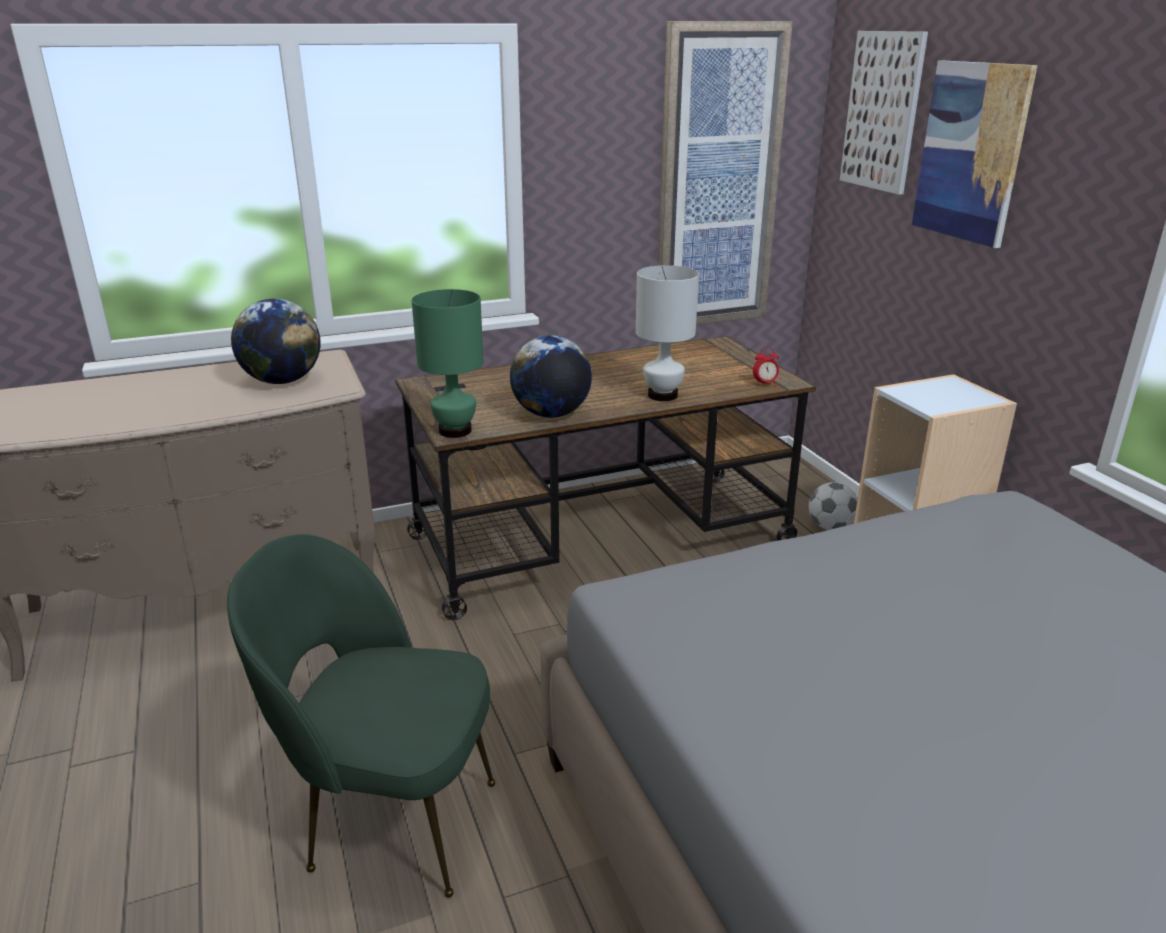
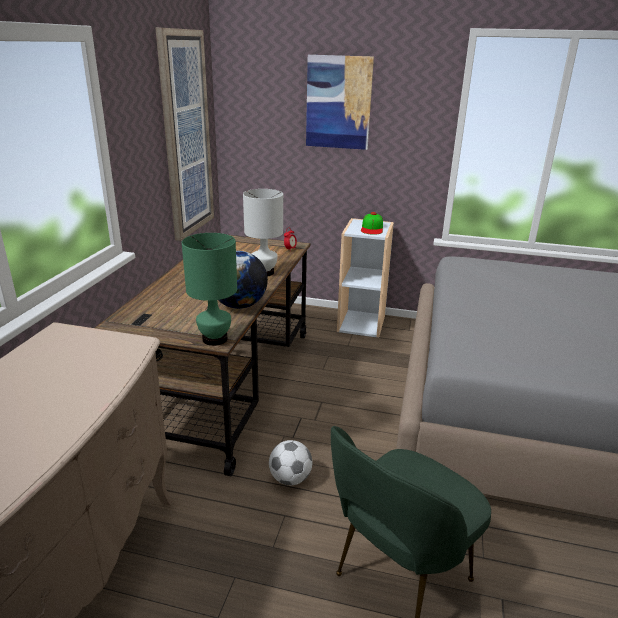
camera: 55 degrees left, 0 degrees up
globe [231,299,321,384] -> none
football [809,482,858,530] -> football moved to [269,440,312,485]
picture [840,31,928,195] -> none
none -> cap [361,212,383,235]

